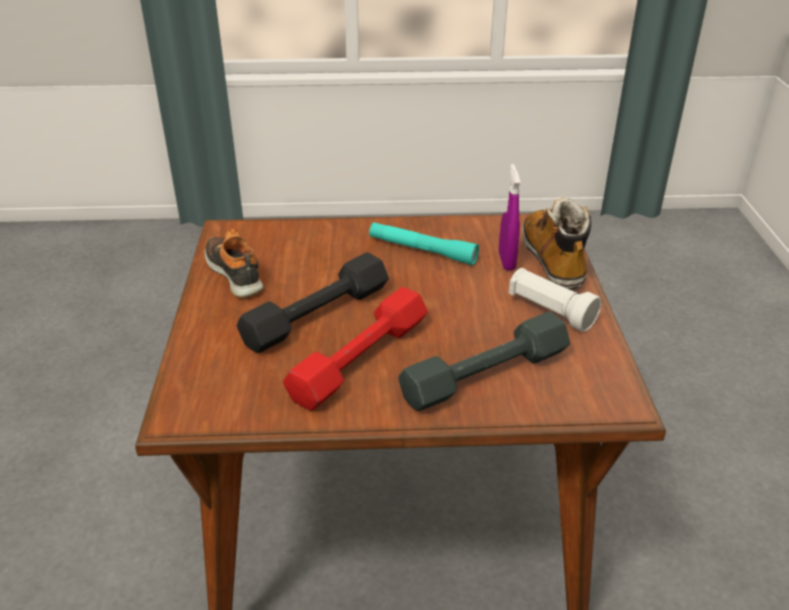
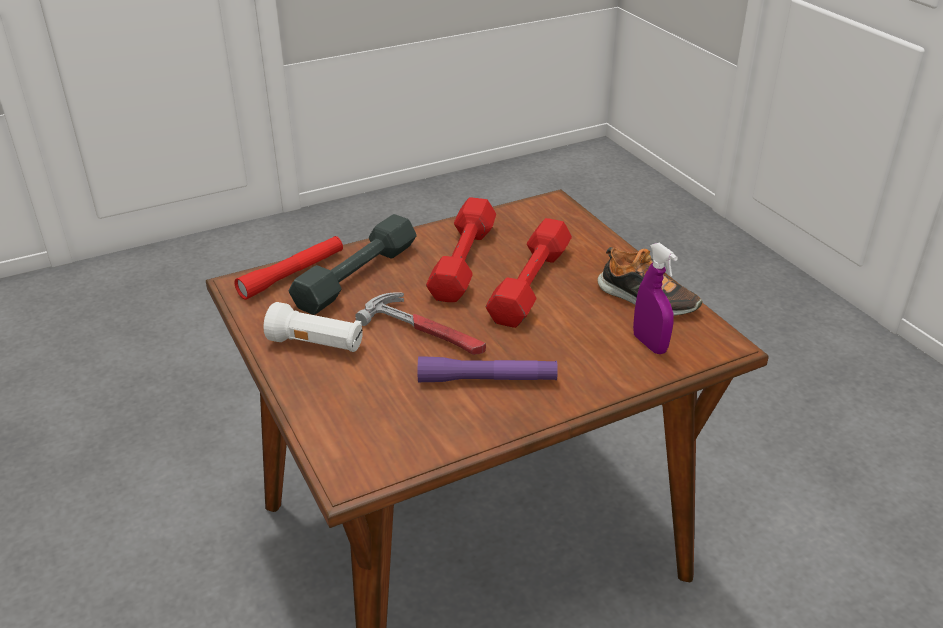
camera: 155 degrees right, 0 degrees up
black dumbbell [237,252,389,353] -> red dumbbell [486,218,572,328]
turquoise flashlight [369,222,479,265] -> purple flashlight [418,356,558,382]
purple spray bottle [499,164,521,271] -> purple spray bottle moved to [633,243,678,354]
boot [522,198,591,290] -> none
none -> red flashlight [235,236,343,300]
none -> hammer [355,292,486,355]

